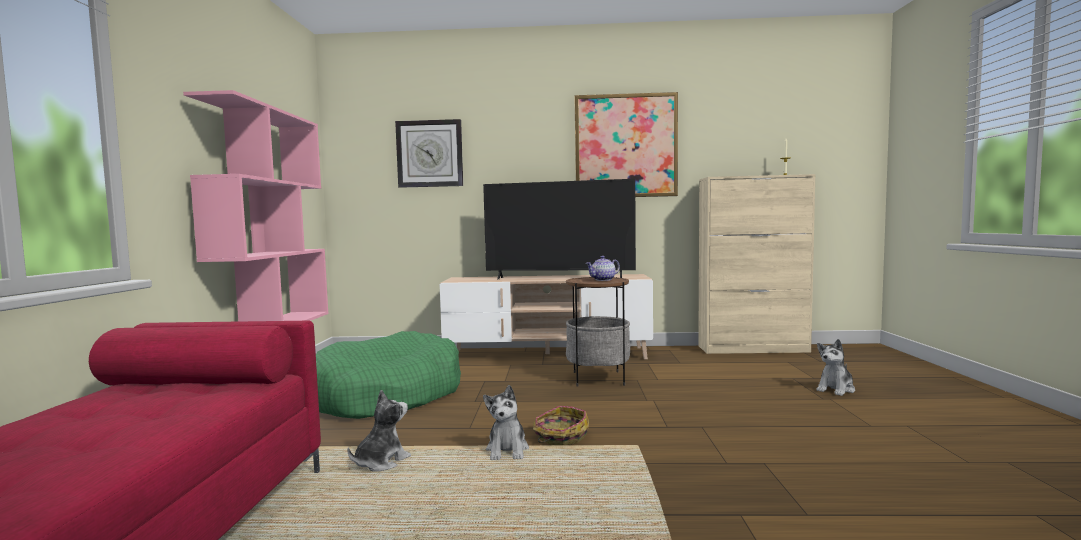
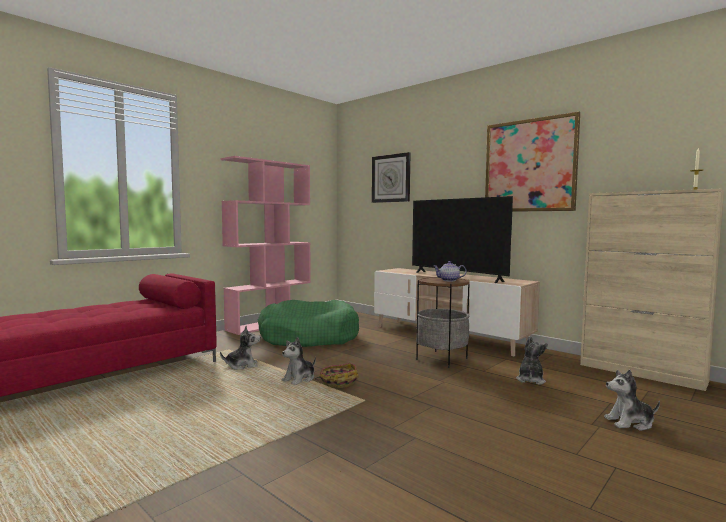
camera: 40 degrees right, 0 degrees up
none -> plush toy [516,336,548,385]

